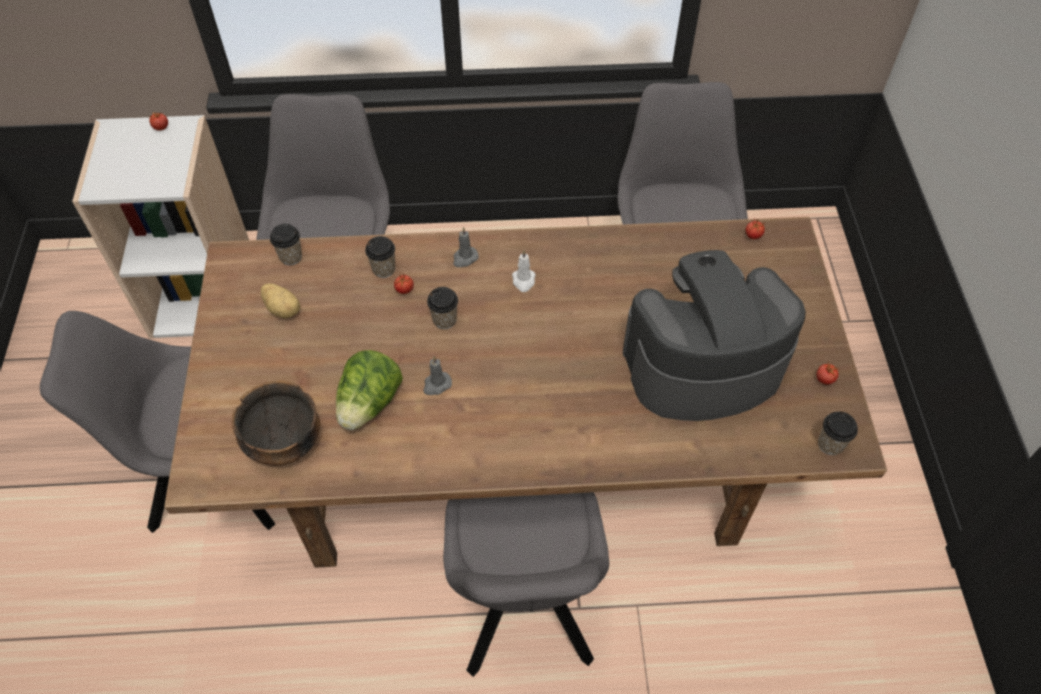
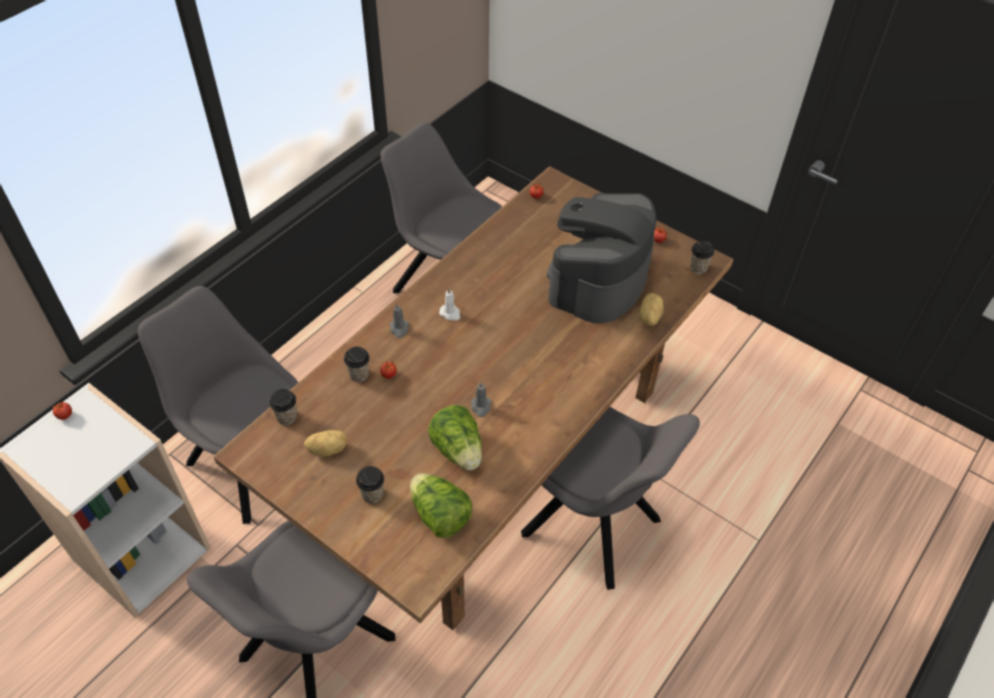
camera: 50 degrees left, 5 degrees down
bowl [232,381,320,466] -> lettuce [410,473,472,538]
cup [427,287,458,329] -> cup moved to [356,466,384,504]
none -> potato [639,293,663,326]

